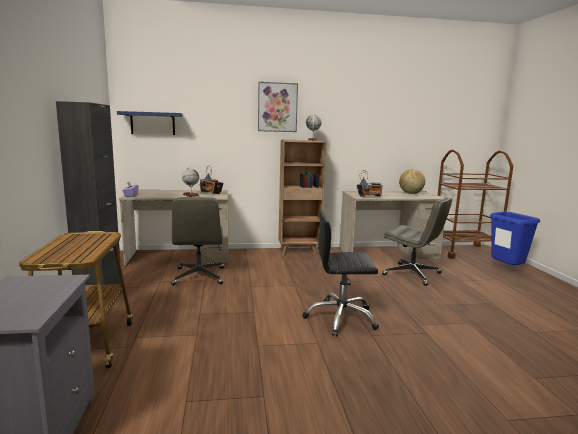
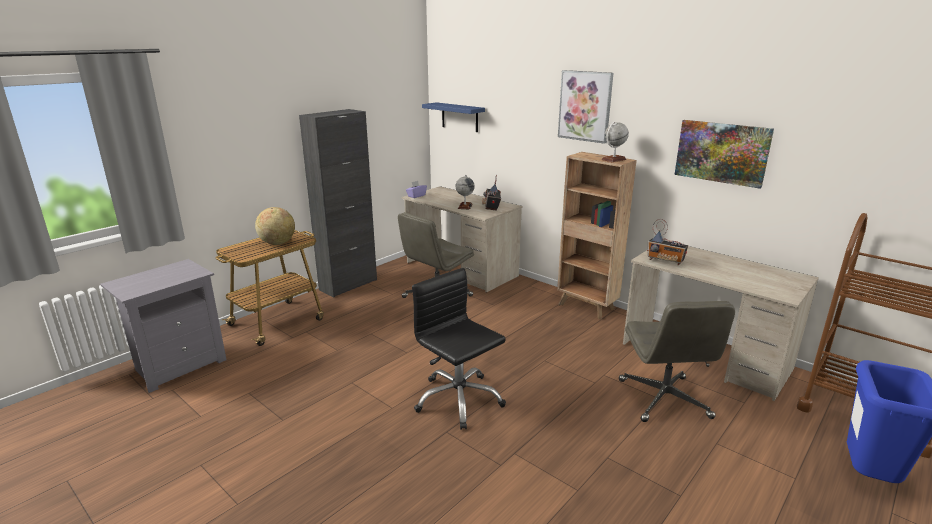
camera: 50 degrees right, 10 degrees up
globe [399,169,425,194] -> globe moved to [255,207,295,245]
none -> picture [674,120,774,189]

